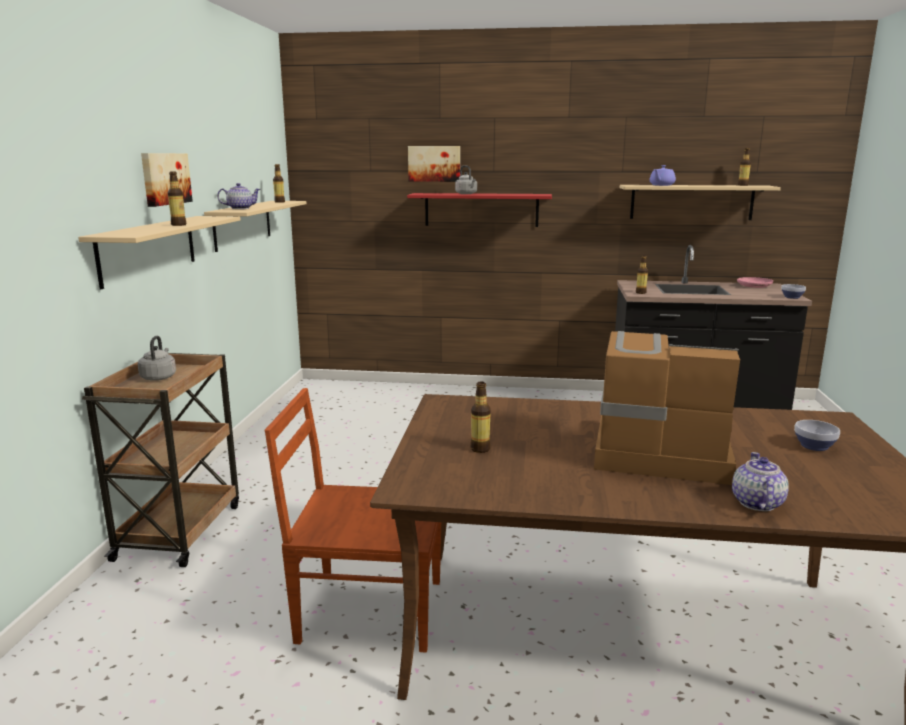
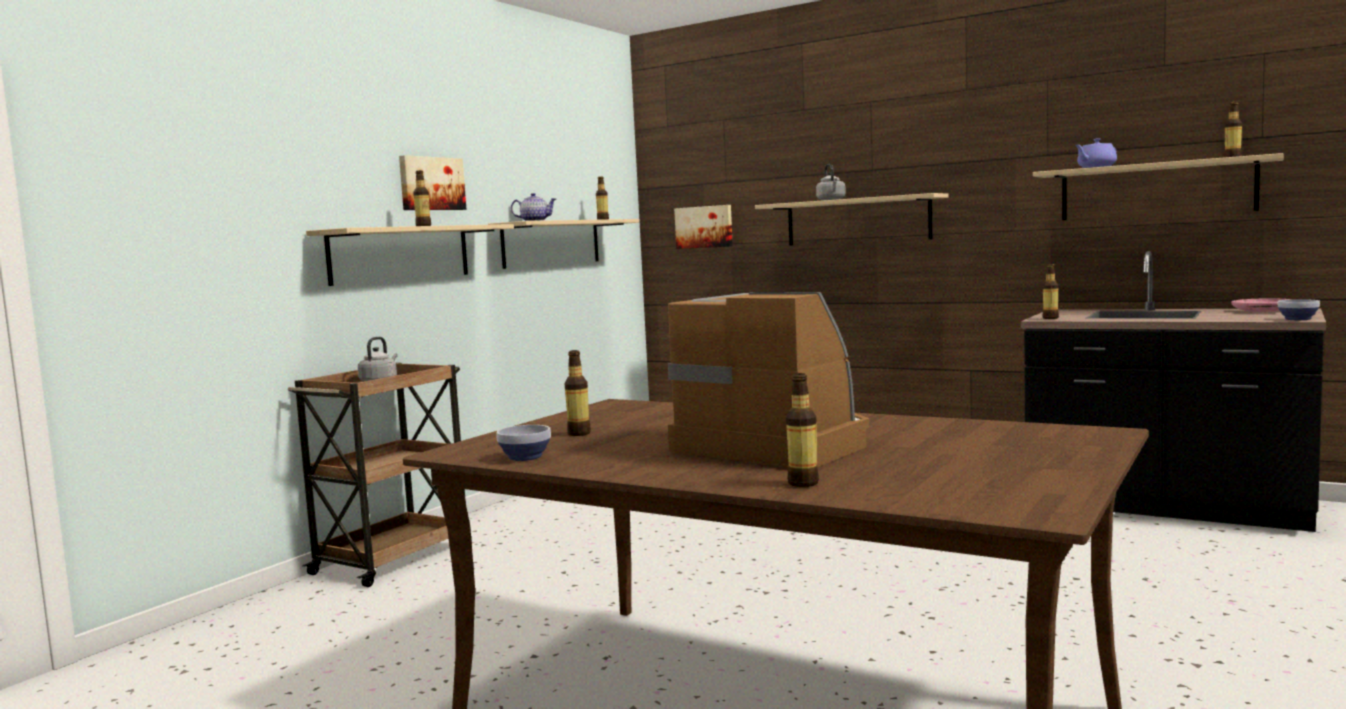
camera: 25 degrees right, 10 degrees down
brown chair [265,388,441,653] -> none
red shelf [407,193,552,227] -> beige shelf [755,193,948,246]
picture [408,146,460,182] -> picture moved to [674,205,733,249]
teapot [732,452,789,511] -> bottle [786,373,819,487]
bowl [794,420,840,451] -> bowl moved to [496,425,551,461]

